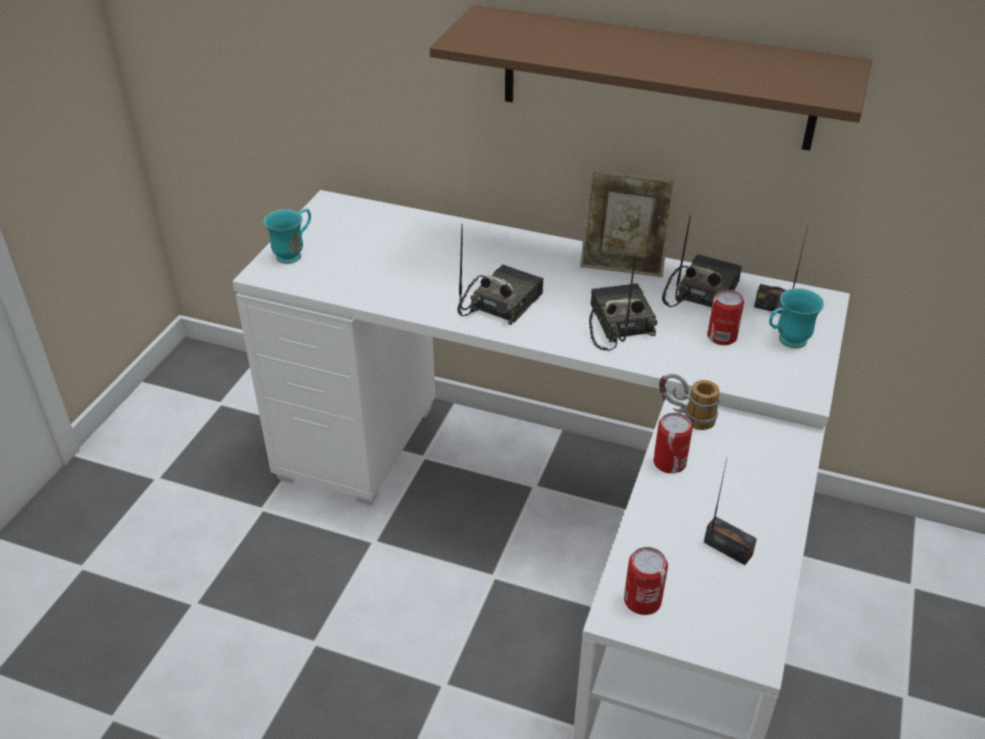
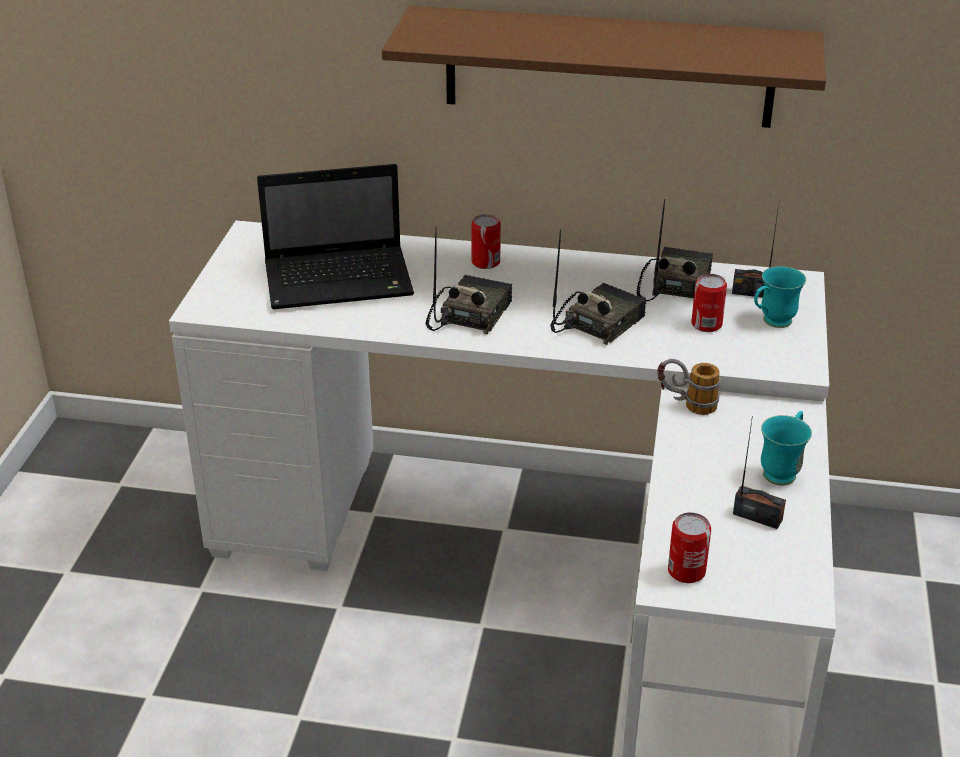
camera: 10 degrees left, 5 degrees down
turquoise mug [264,208,311,264] -> turquoise mug moved to [761,411,812,485]
picture frame [580,170,677,277] -> none
radio [589,253,657,351] -> radio turned 60 degrees clockwise [550,229,646,345]
can [653,413,693,474] -> can moved to [471,214,501,269]
none -> laptop [257,164,414,309]

